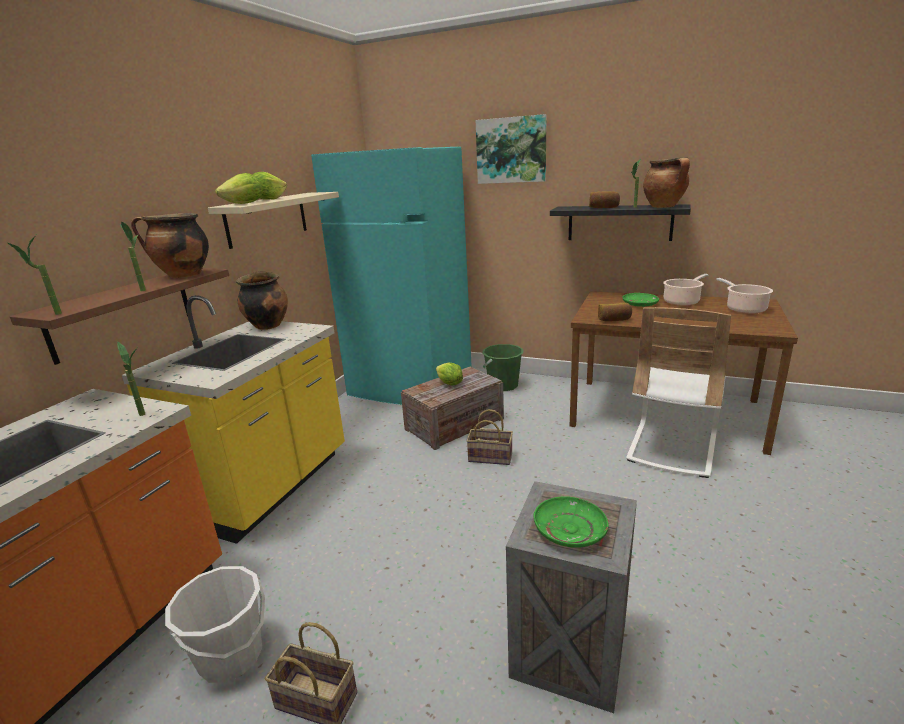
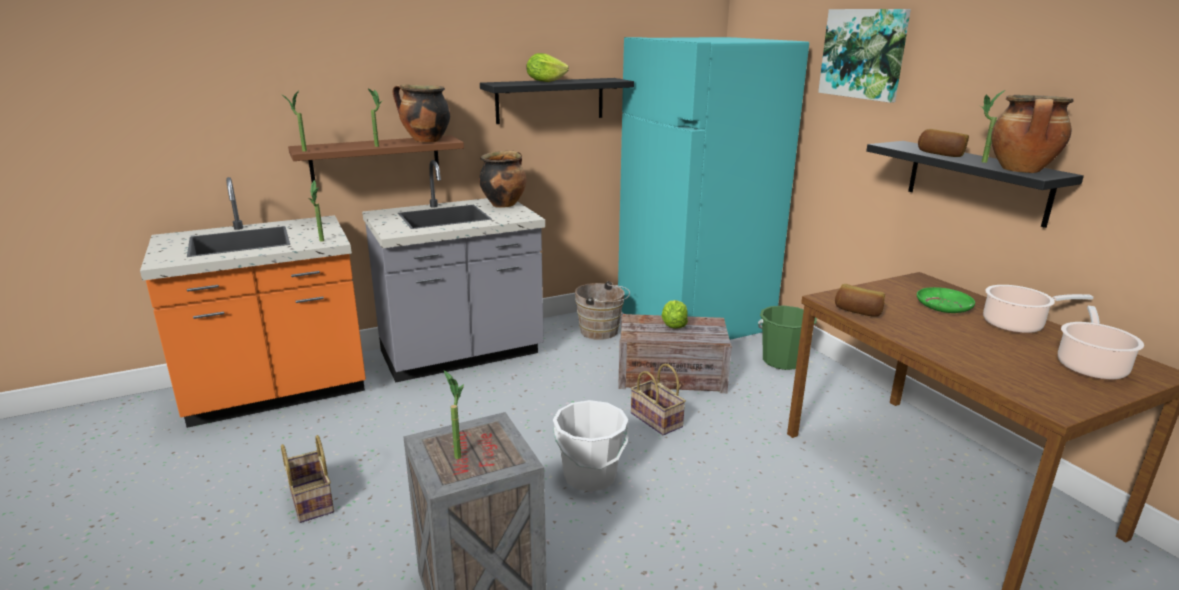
camera: 40 degrees right, 0 degrees up
yellow counter [122,295,345,544] -> grey counter [362,160,545,383]
white bucket [165,566,265,683] -> white bucket moved to [553,400,630,492]
beige shelf [208,192,339,249] -> black shelf [480,78,634,124]
lettuce [215,173,263,204] -> none
green plate [534,496,609,548] -> potted plant [444,370,464,459]
white chair [626,307,731,478] -> none
none -> brown bucket [575,281,630,340]

